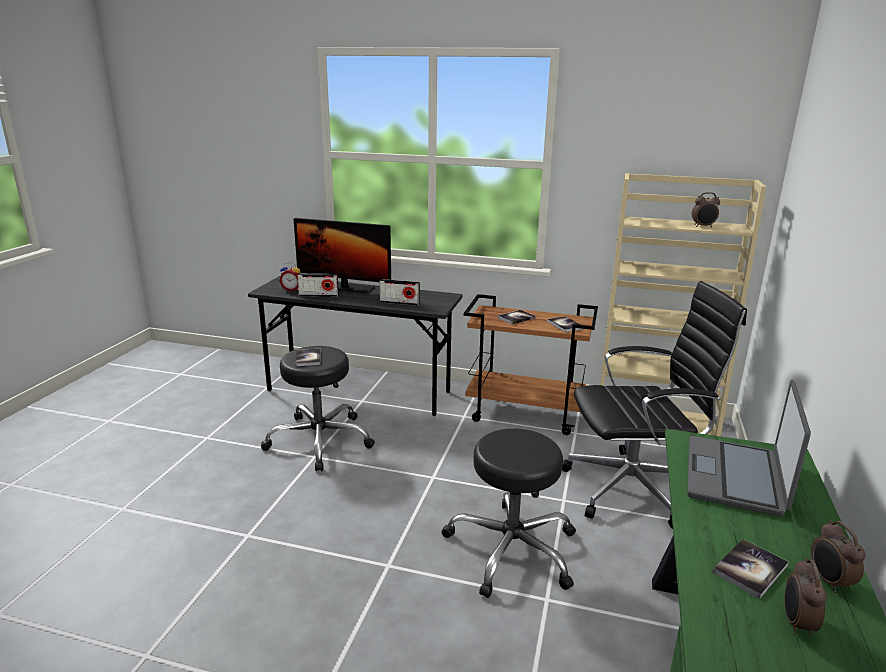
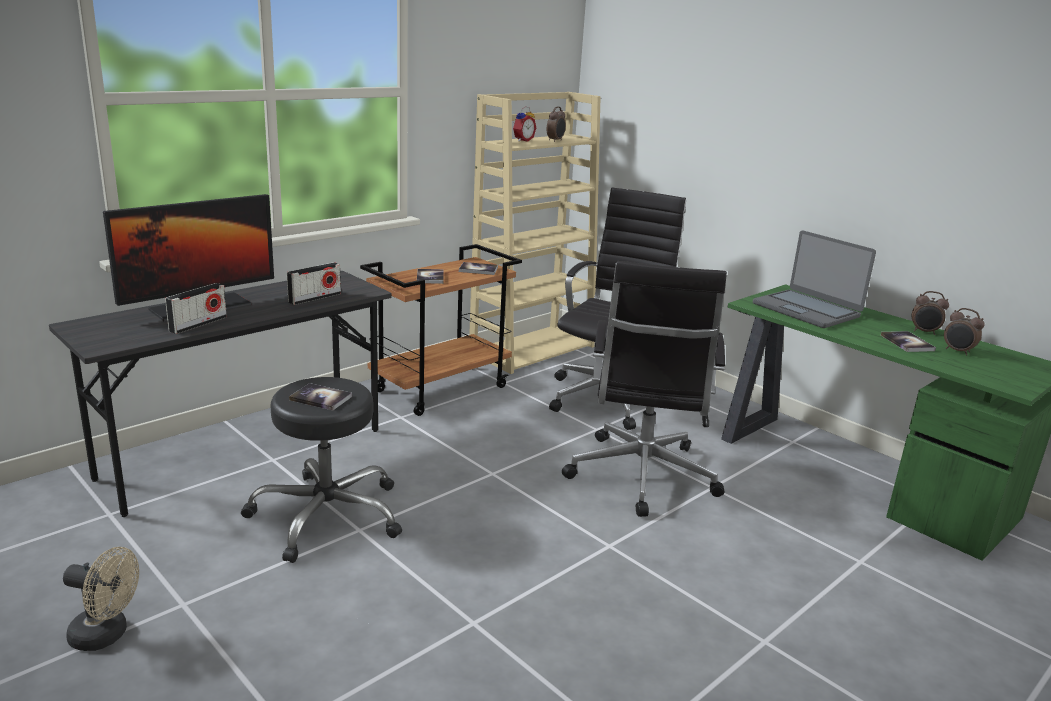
camera: 60 degrees left, 0 degrees up
alarm clock [279,262,300,291] -> alarm clock moved to [513,106,536,142]
black stool [441,429,576,598] -> black office chair [562,261,727,517]
none -> beige fan [63,547,139,651]

